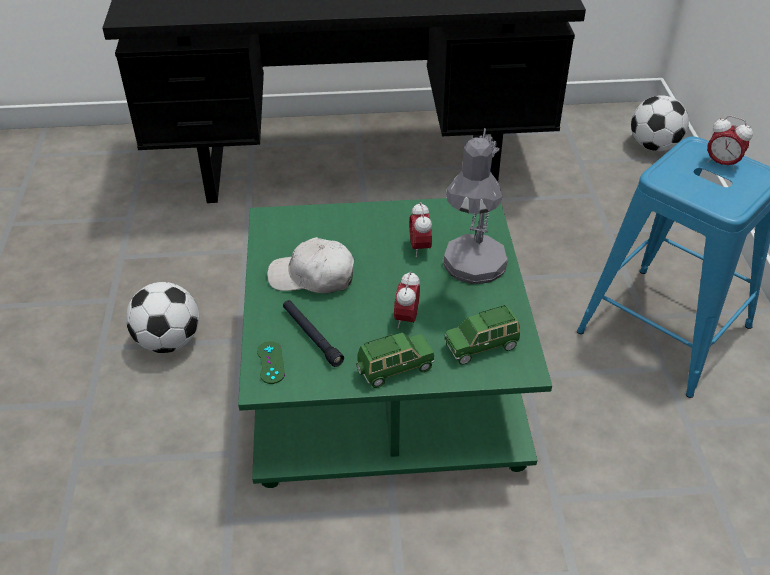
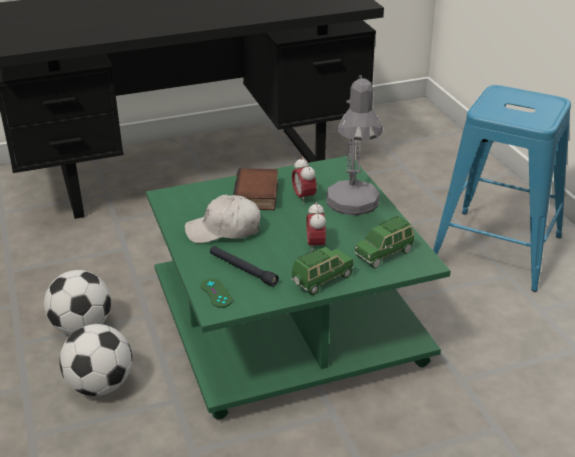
camera: 15 degrees left, 10 degrees down
football [631,95,689,151] -> football moved to [59,324,132,396]
alarm clock [707,116,753,171] -> none
none -> book [233,168,278,210]

